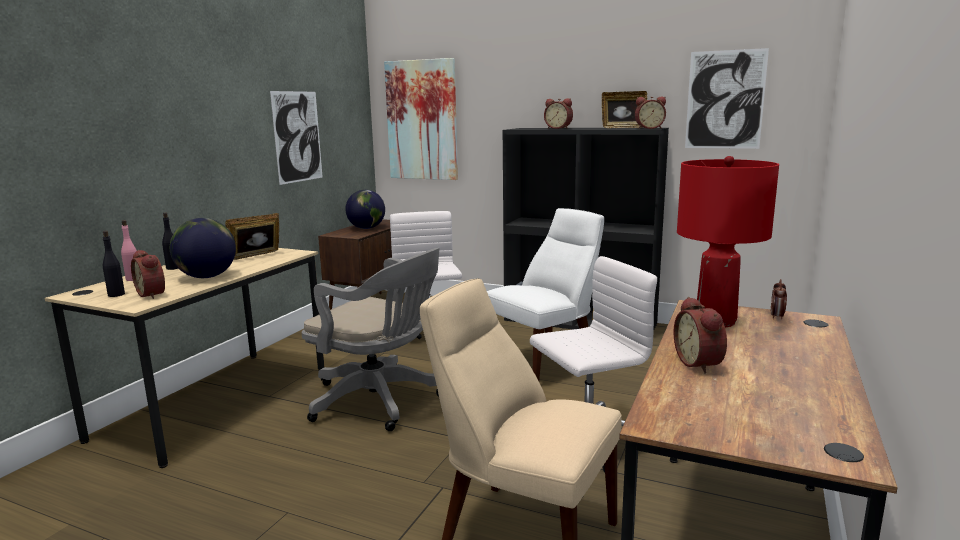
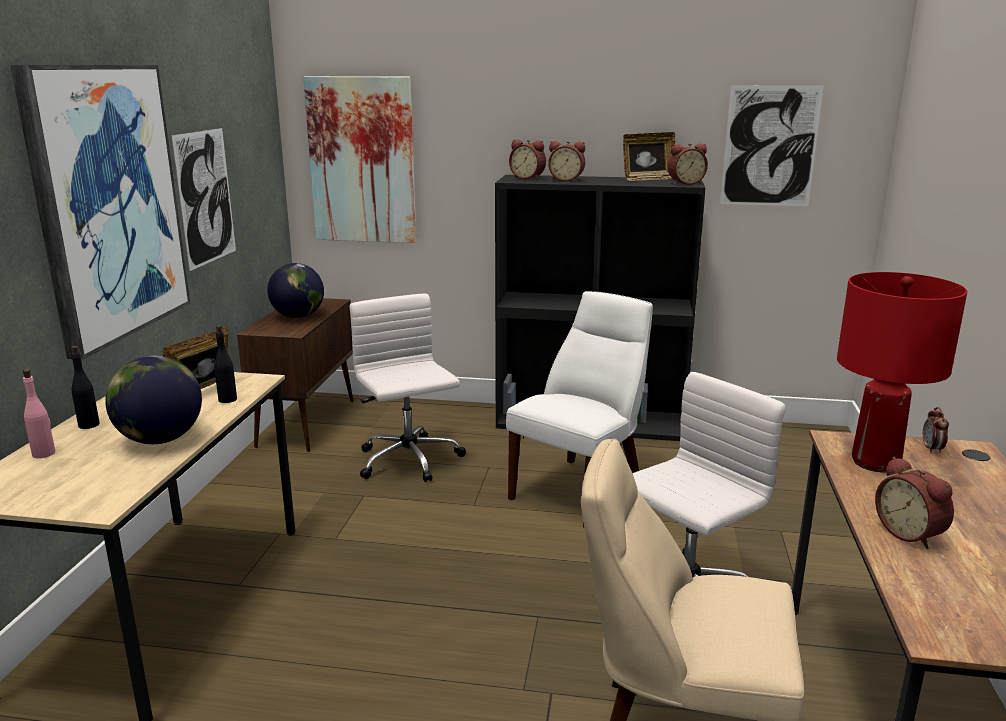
camera: 15 degrees left, 5 degrees up
black bottle [103,231,125,297] -> black bottle moved to [214,325,237,403]
alarm clock [131,250,165,299] -> alarm clock moved to [509,139,546,179]
grey office chair [302,248,439,431] -> none
none -> picture [10,65,190,360]

